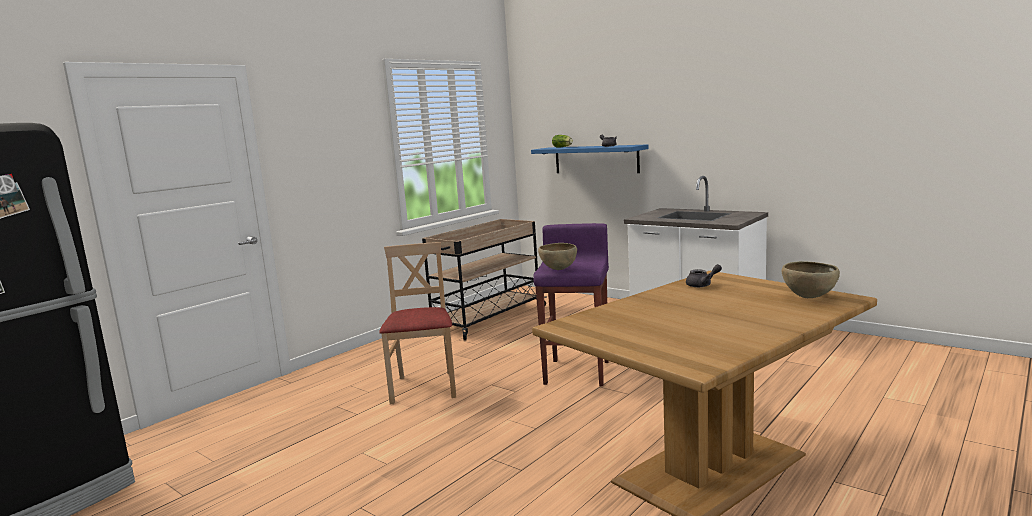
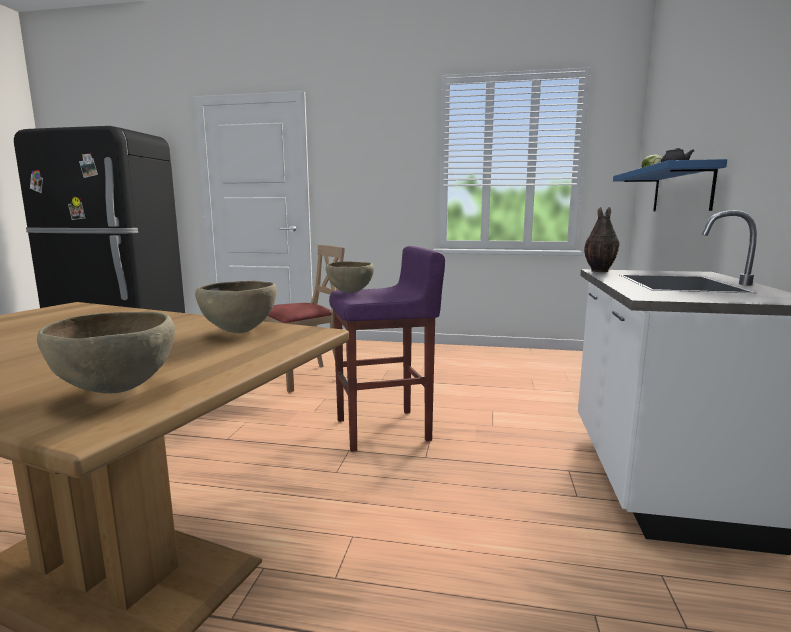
camera: 60 degrees right, 0 degrees up
beige cart [422,219,547,341] -> none
grey teapot [686,264,722,287] -> brown bowl [195,281,277,333]
none -> vase [584,207,619,272]

